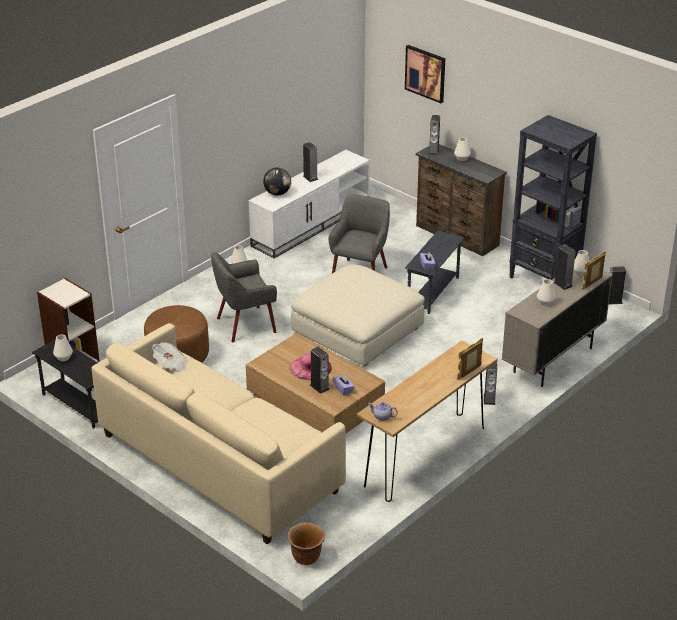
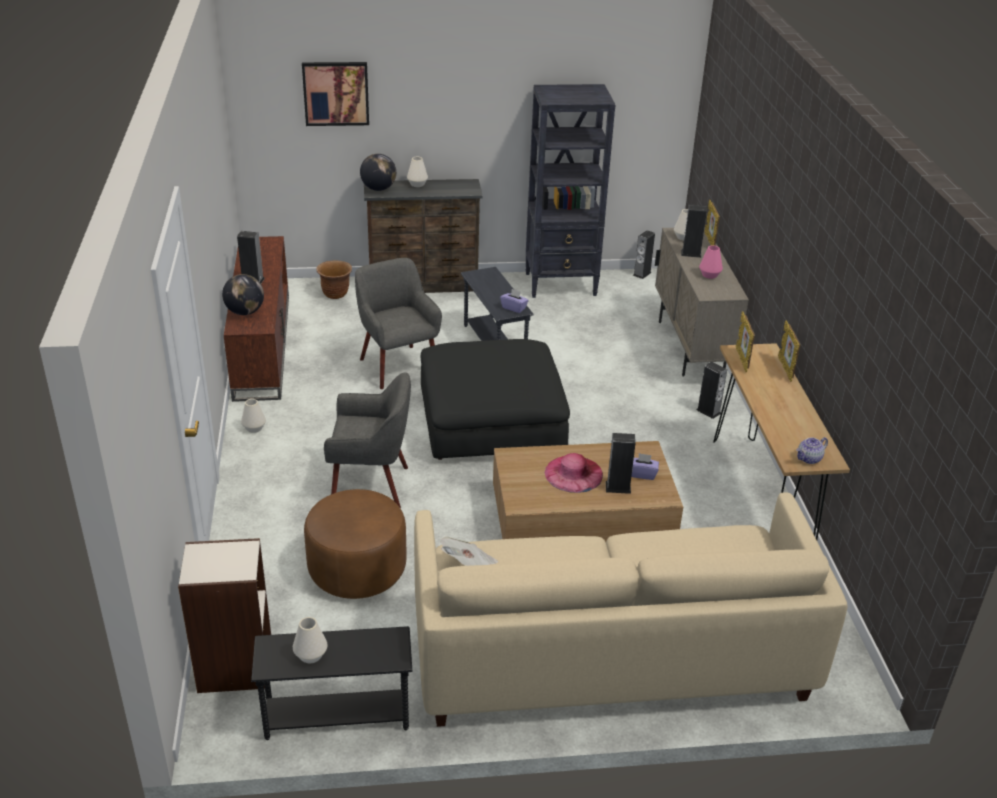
camera: 50 degrees left, 0 degrees up
grey armchair [211,252,277,342] -> grey armchair turned 105 degrees counterclockwise [324,372,411,509]
white tv stand [249,150,370,258] -> brown tv stand [224,236,289,402]
brown planter [287,522,325,565] -> brown planter moved to [316,261,352,299]
beige ottoman [291,264,425,367] -> black ottoman [421,339,570,460]
speaker [428,115,440,155] -> globe [360,154,396,191]
white vase [537,279,556,306] -> pink vase [699,245,723,279]
none -> picture frame [736,311,755,373]

